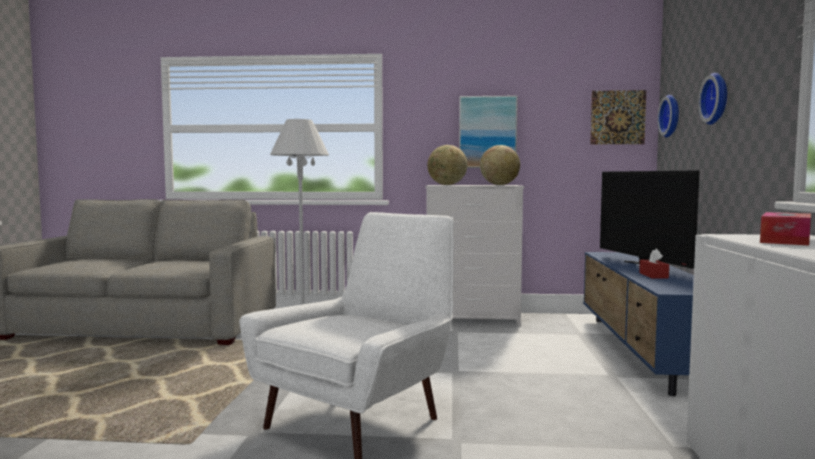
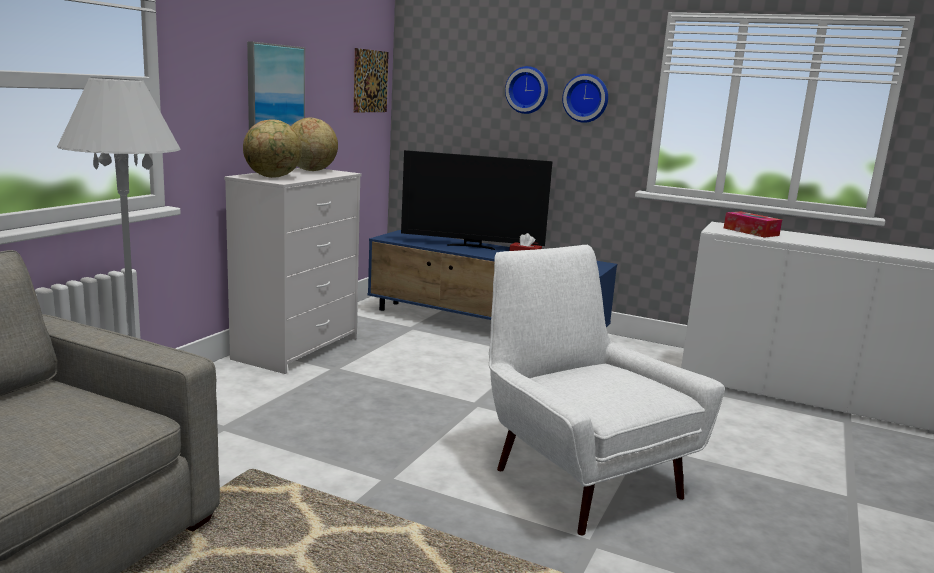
camera: 70 degrees left, 10 degrees up
wall clock [657,95,679,138] -> wall clock moved to [562,74,608,123]

